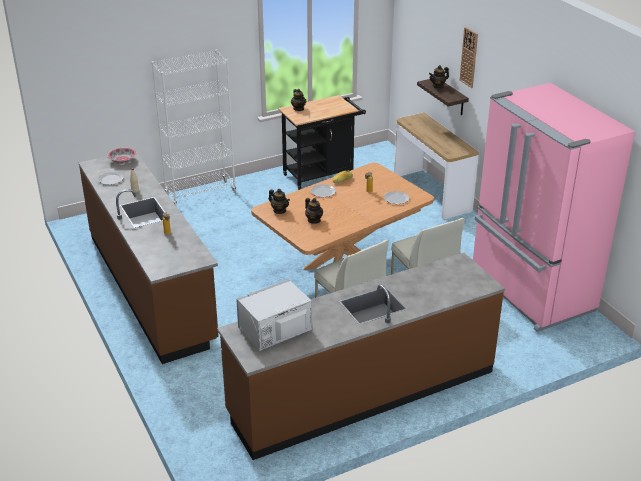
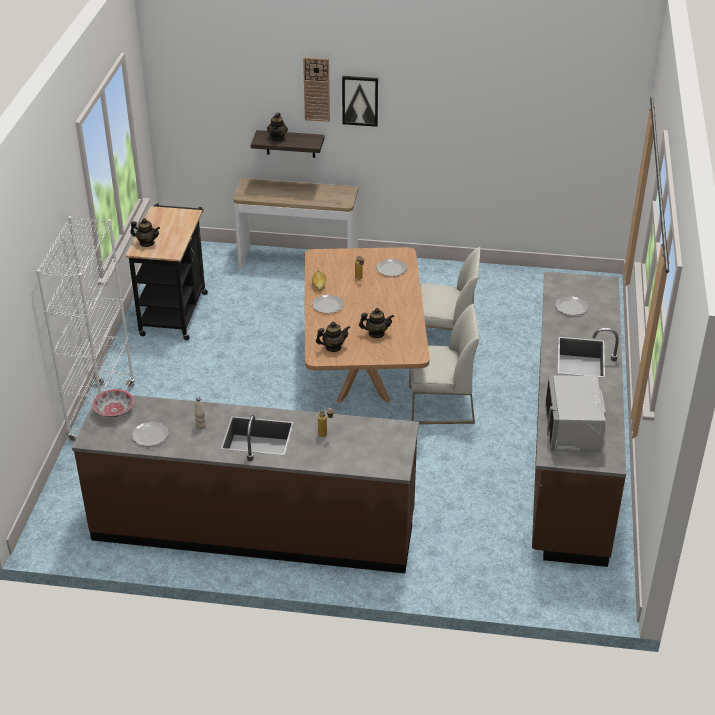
camera: 55 degrees left, 5 degrees up
pink fridge [473,83,635,332] -> none
none -> picture [342,76,378,127]
none -> plate [555,296,588,316]

